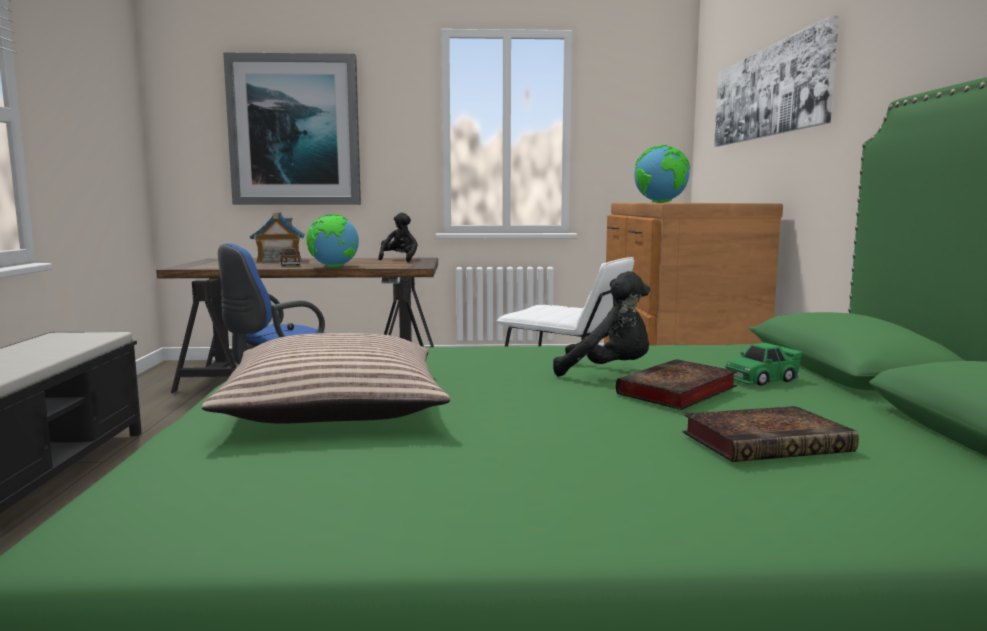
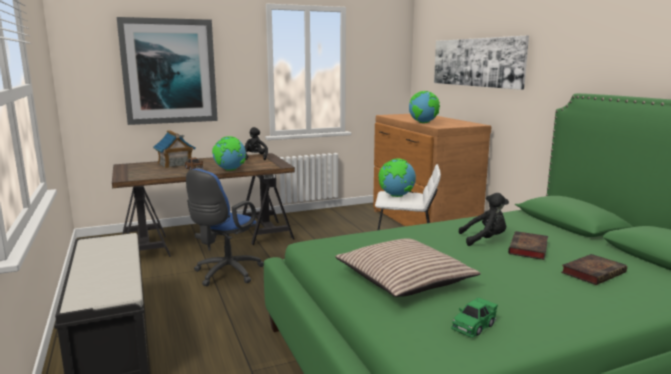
camera: 20 degrees left, 5 degrees up
green toy car [725,342,803,386] -> green toy car moved to [451,297,498,338]
none -> globe [379,159,416,197]

